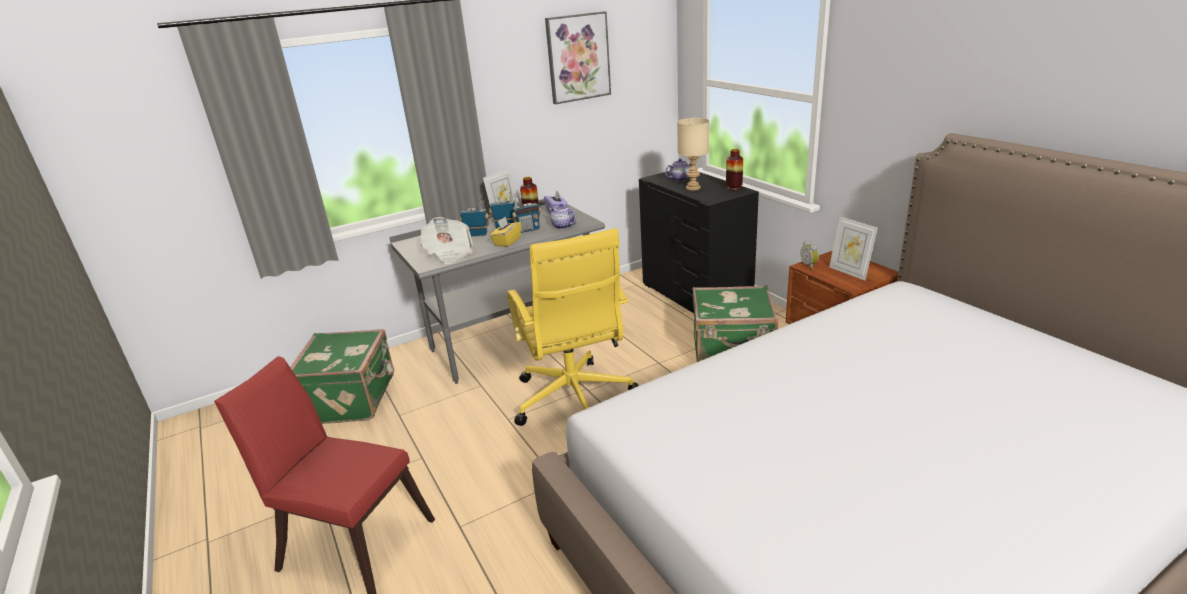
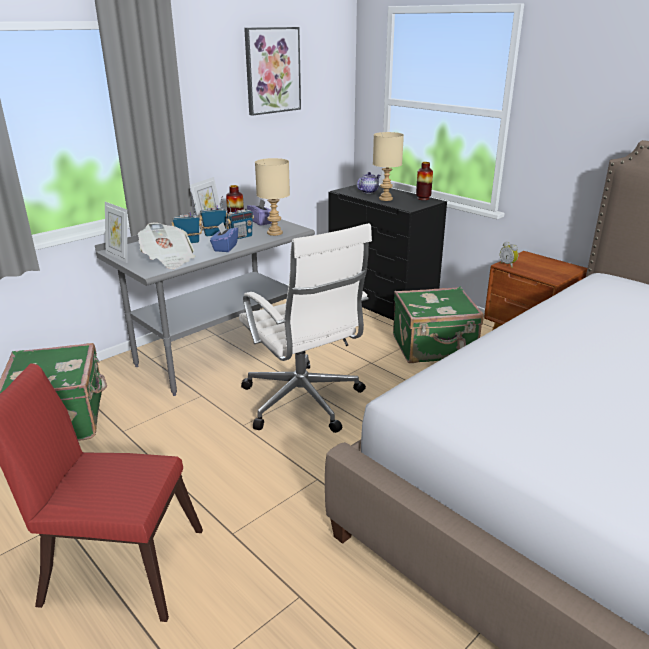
camera: 15 degrees left, 0 degrees up
yellow tissue box [490,217,521,247] -> blue tissue box [210,222,238,252]
yellow office chair [507,228,639,426] -> white office chair [239,223,372,433]
teapot [548,204,577,229] -> beige table lamp [255,158,290,236]
picture frame [829,217,878,280] -> picture frame moved to [105,202,127,263]

